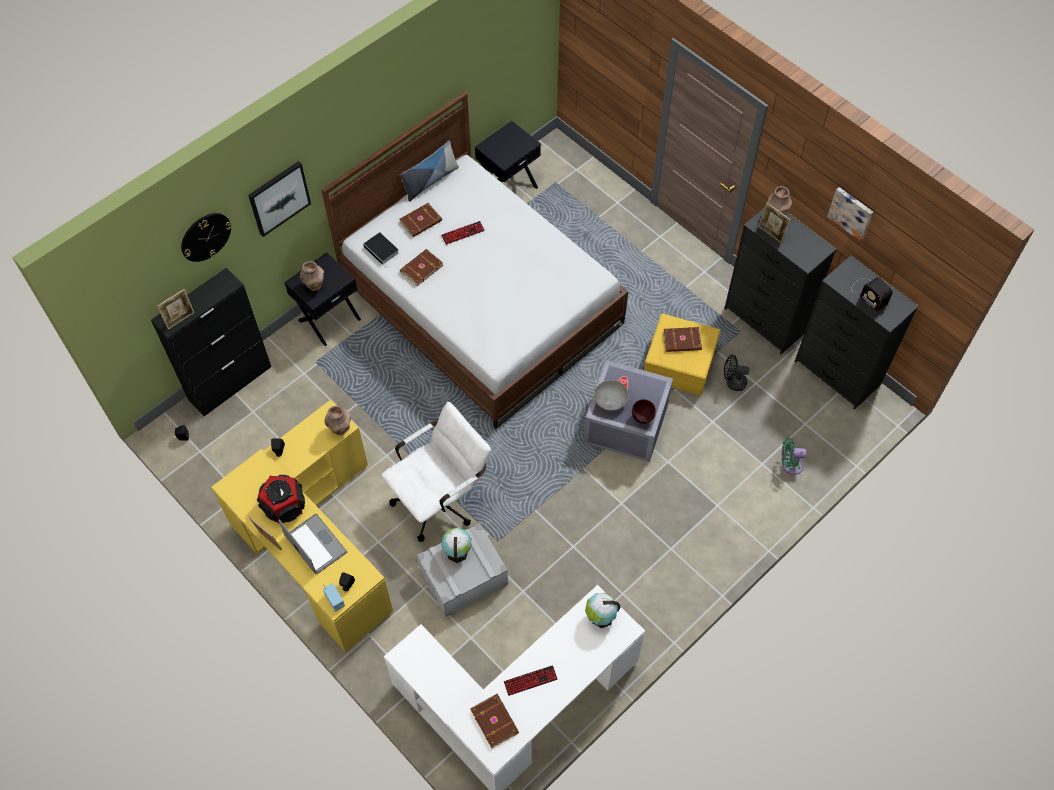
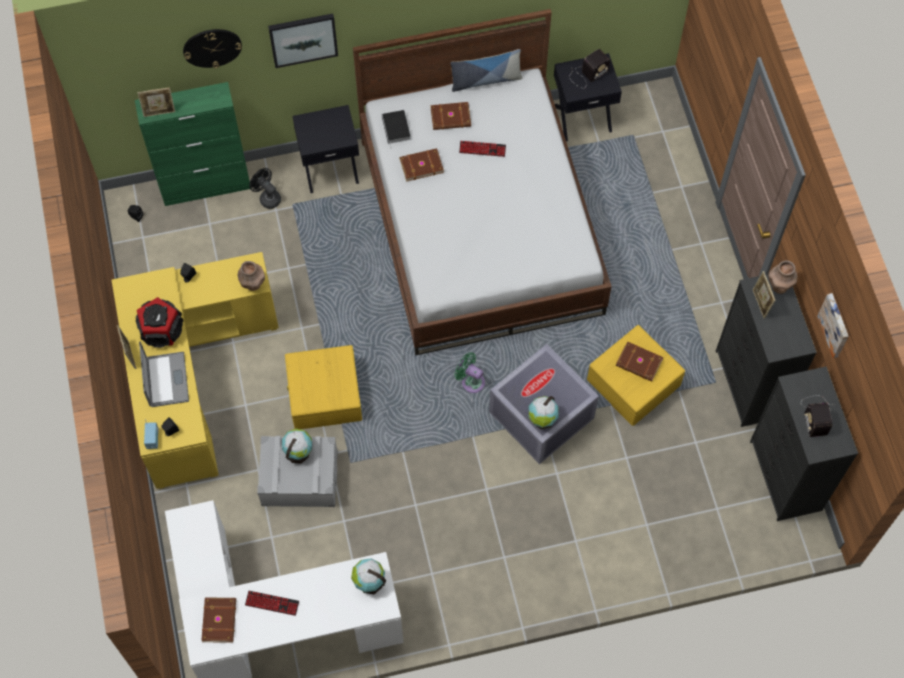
camera: 30 degrees right, 5 degrees up
black cabinet [151,268,271,416] -> green cabinet [135,82,250,206]
brown vase [300,261,324,291] -> none
white office chair [381,402,491,542] -> yellow storage box [285,345,362,429]
grey bowl [594,380,629,411] -> none
brown bowl [632,399,656,424] -> globe [528,396,559,430]
black fan [724,354,750,391] -> black fan moved to [249,168,281,209]
green fan [782,438,807,475] -> green fan moved to [454,352,485,393]
none -> radio [569,49,610,88]

